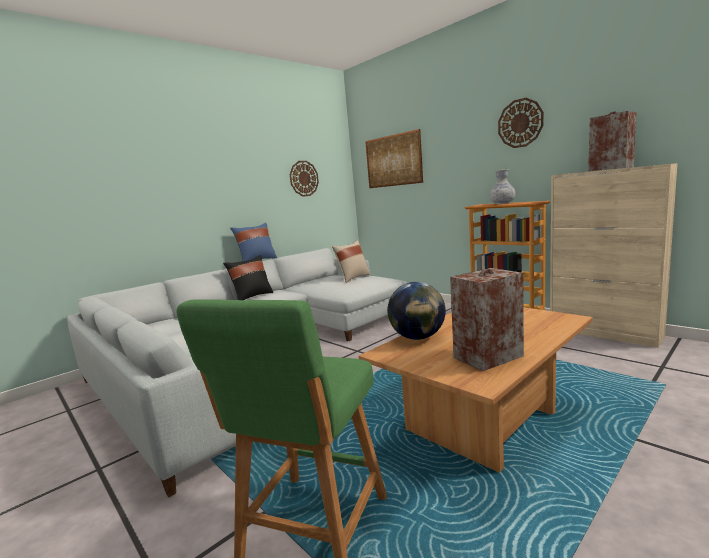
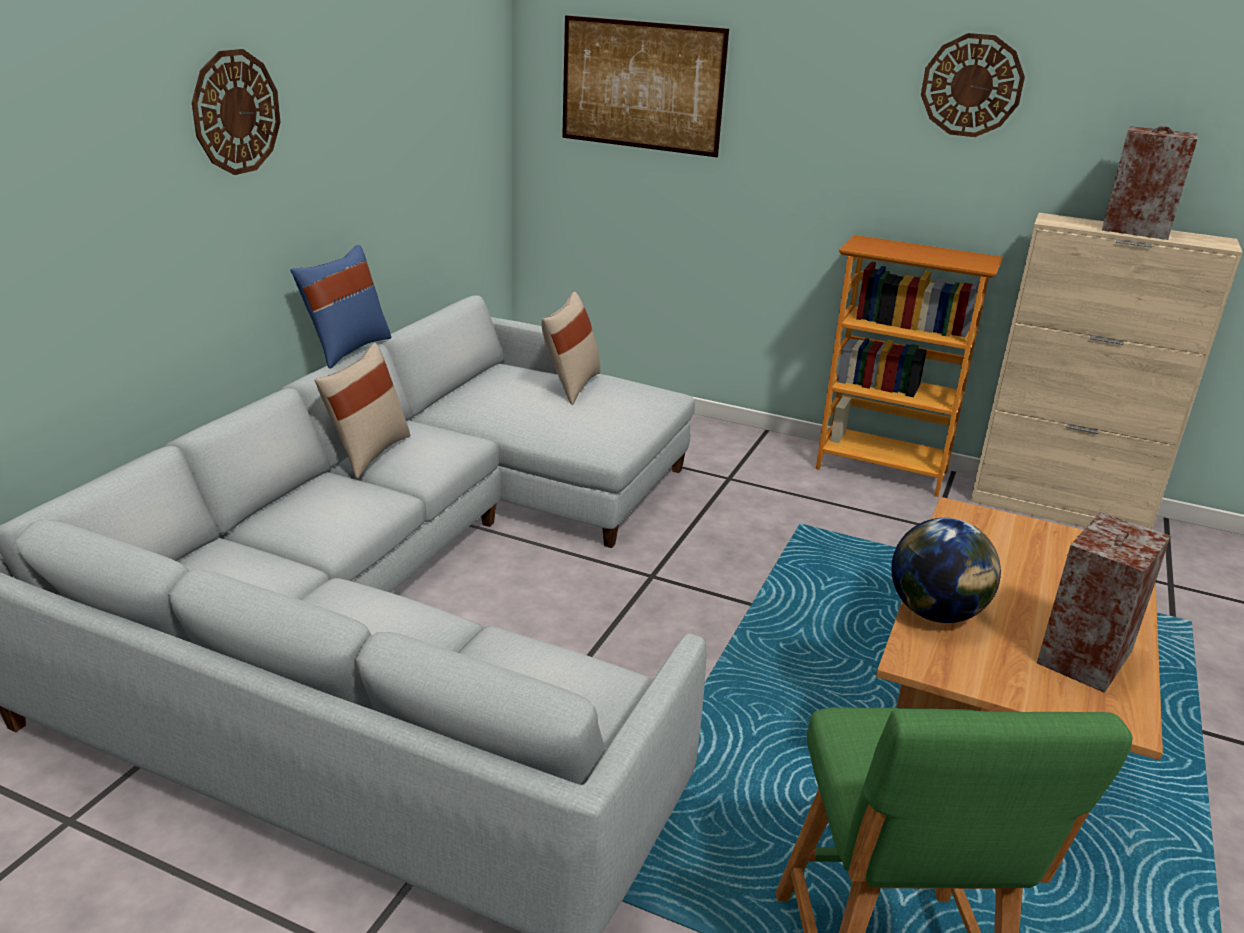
camera: 25 degrees left, 15 degrees up
black pillow [223,255,273,300] -> beige pillow [314,343,410,479]
wall clock [290,161,319,197] -> wall clock moved to [192,49,280,175]
vase [490,169,516,204] -> none

